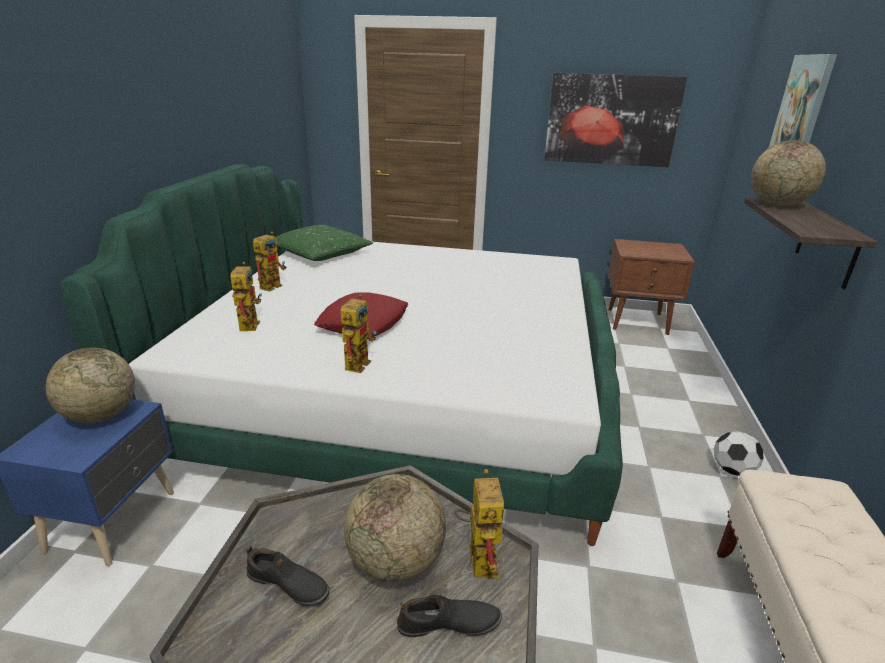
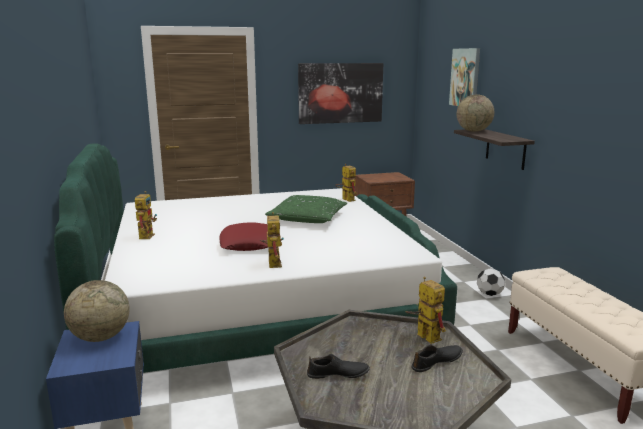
camera: 25 degrees left, 10 degrees down
toy robot [230,262,262,331] -> toy robot moved to [335,163,357,202]
green pillow [276,225,373,261] -> green pillow moved to [265,195,347,223]
globe [344,474,446,583] -> none

